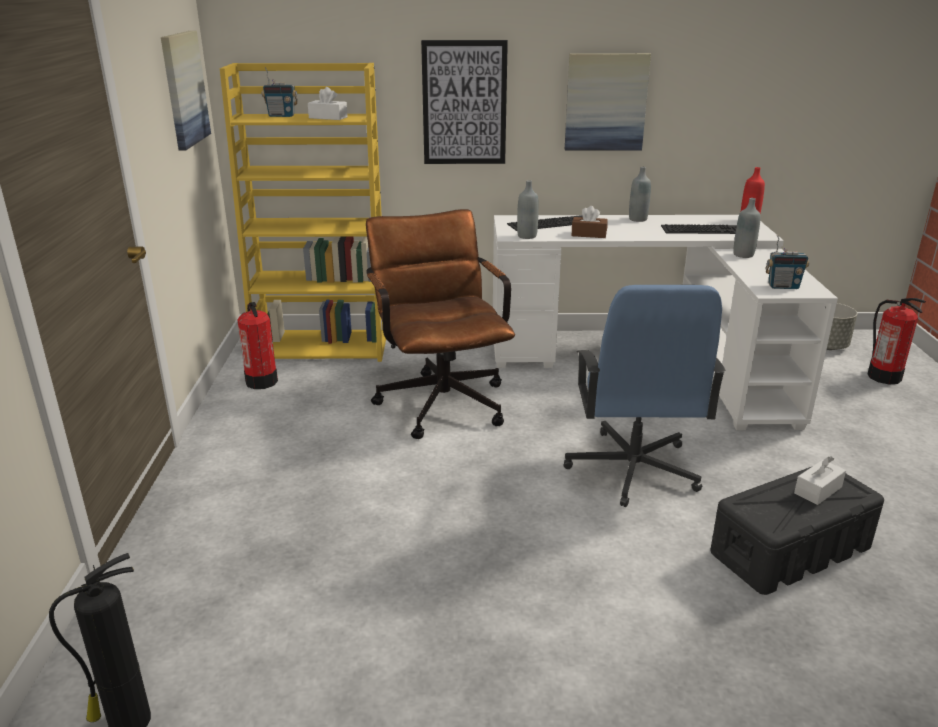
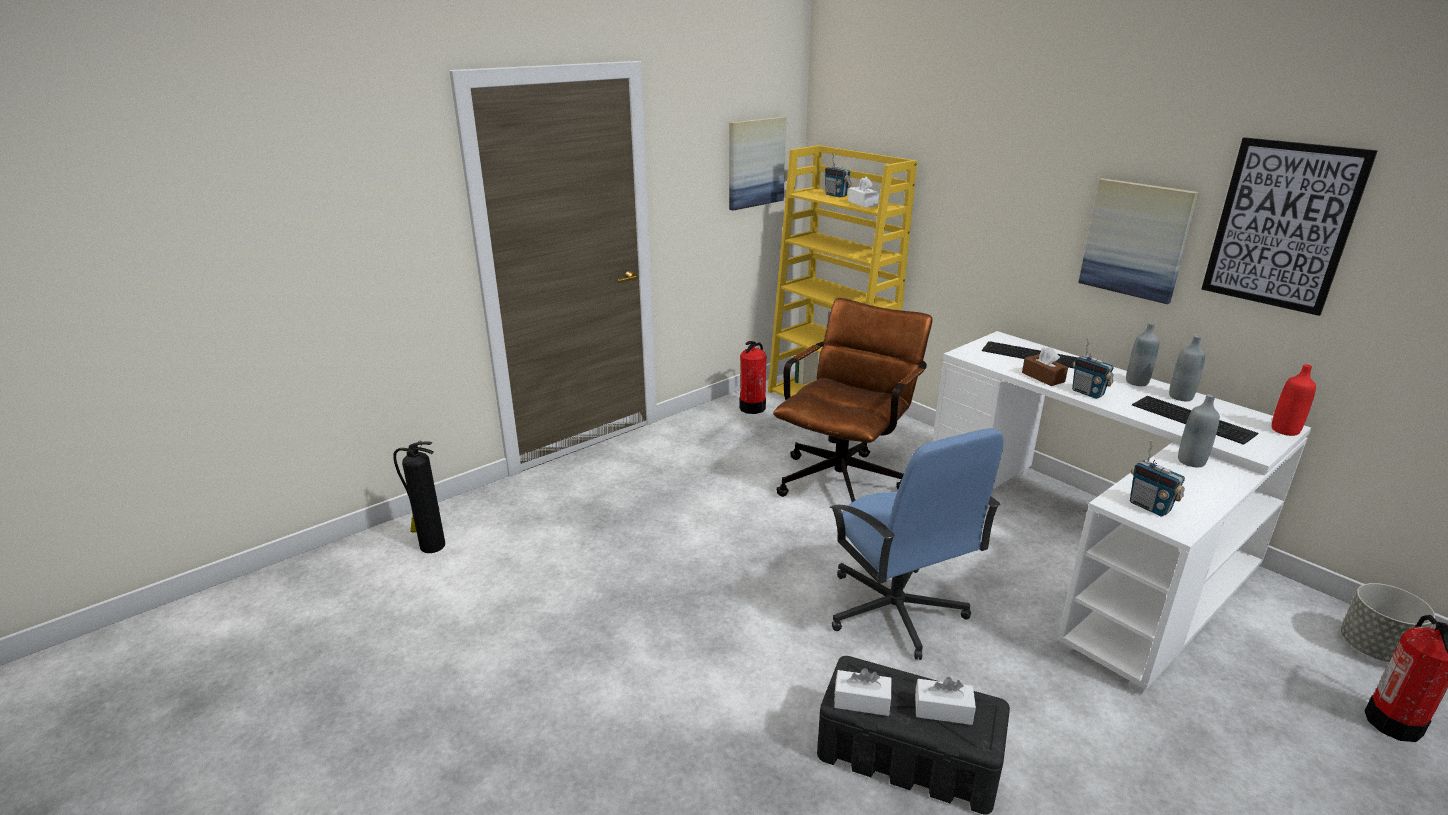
camera: 50 degrees right, 0 degrees up
picture [421,40,508,164] -> picture moved to [1201,137,1378,316]
grey bottle [517,180,539,239] -> grey bottle moved to [1169,335,1205,401]
blue office chair [564,285,726,507] -> blue office chair turned 75 degrees counterclockwise [830,428,1004,660]
none -> white tissue box [834,668,892,716]
none -> radio [1072,339,1114,399]

